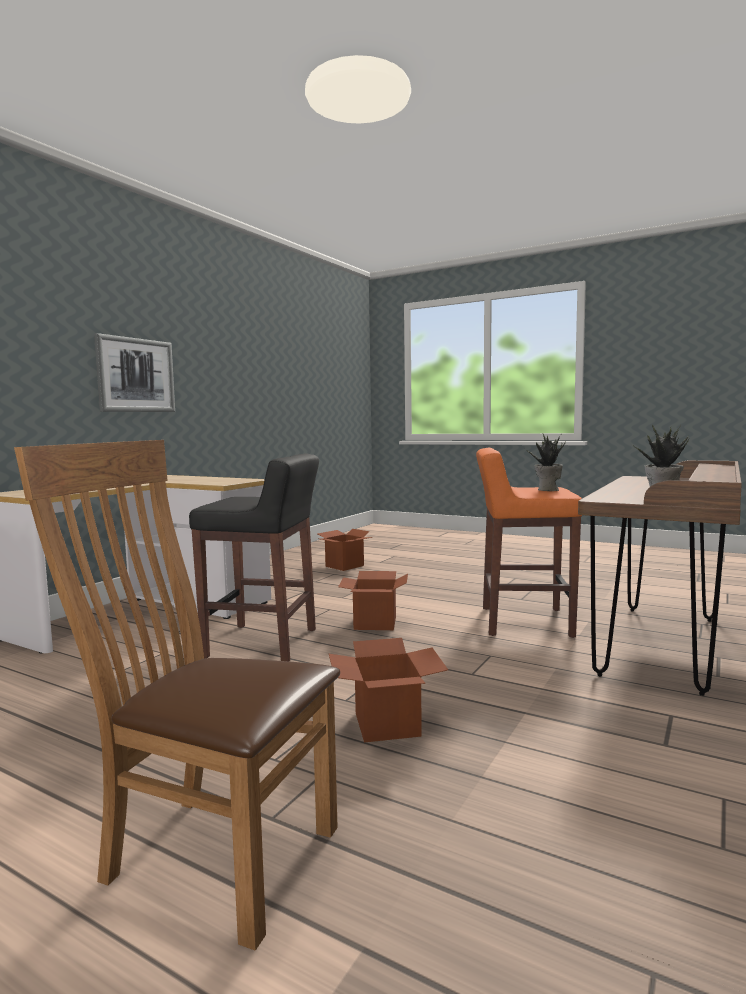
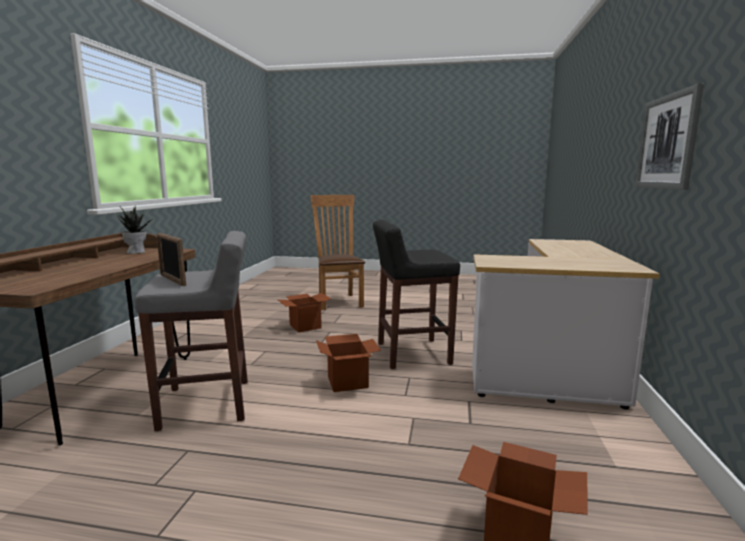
camera: 160 degrees right, 5 degrees up
brown chair [14,440,340,951] -> brown chair turned 105 degrees counterclockwise [310,195,365,310]
orange stool [476,448,582,638] -> grey stool [135,231,248,431]
potted plant [524,433,566,491] -> picture frame [157,233,186,286]

